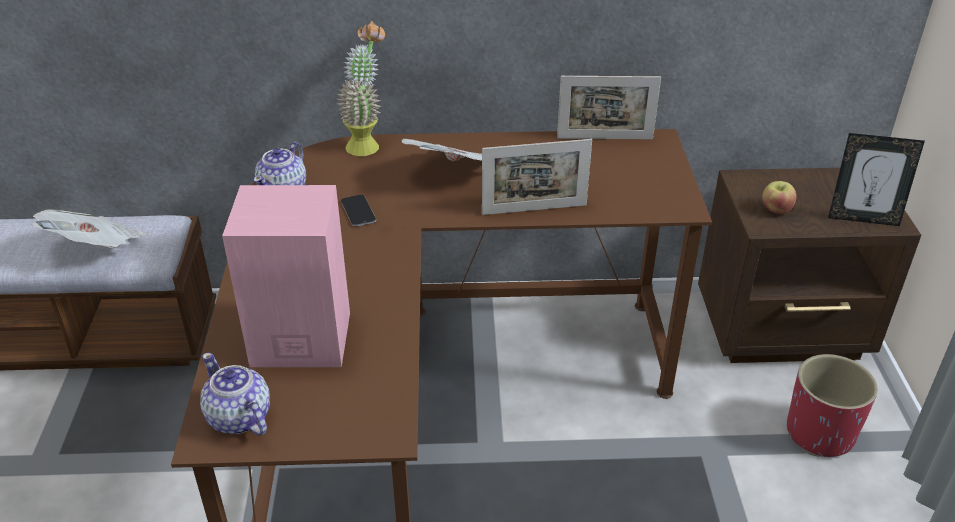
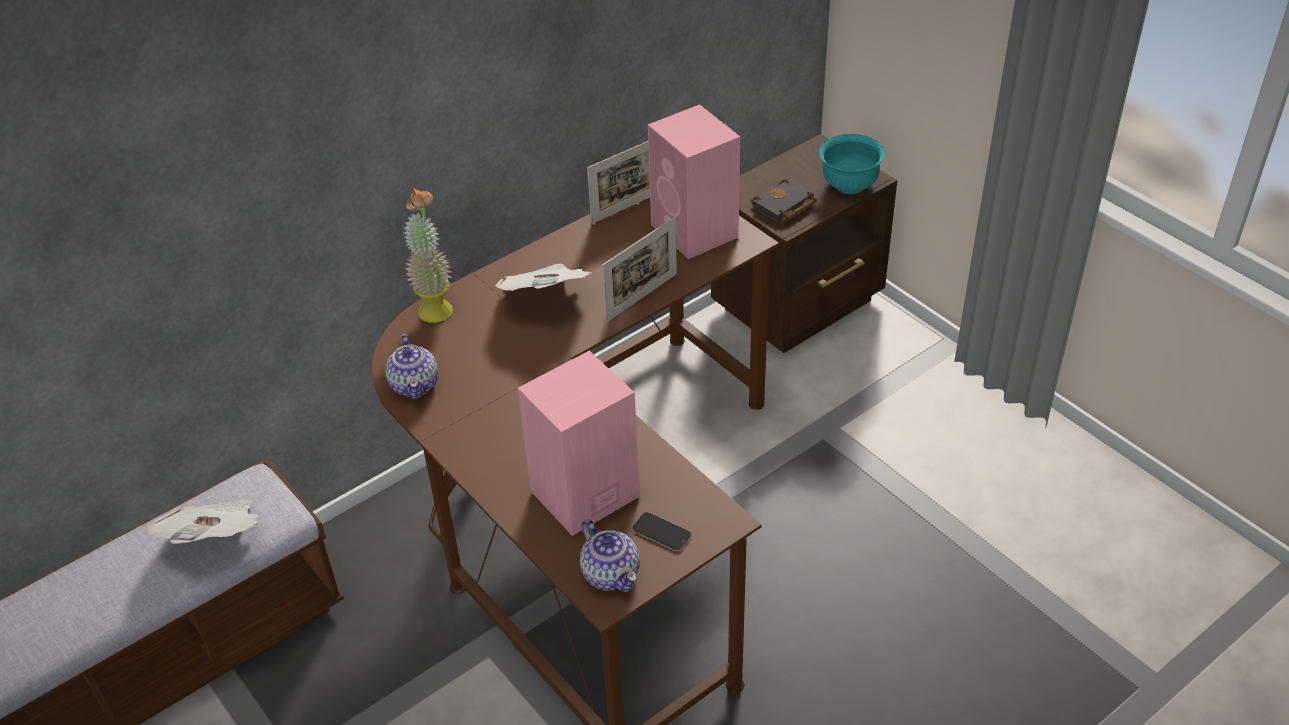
camera: 35 degrees left, 5 degrees up
teapot [200,353,270,436] -> teapot turned 135 degrees counterclockwise [580,519,640,592]
phone [341,195,376,227] -> phone moved to [633,512,691,551]
apple [762,181,796,214] -> black book [751,179,817,223]
red planter [787,354,878,457] -> none
picture frame [828,133,925,226] -> turquoise bowl [819,134,885,194]
none -> pink speaker [648,104,740,259]

